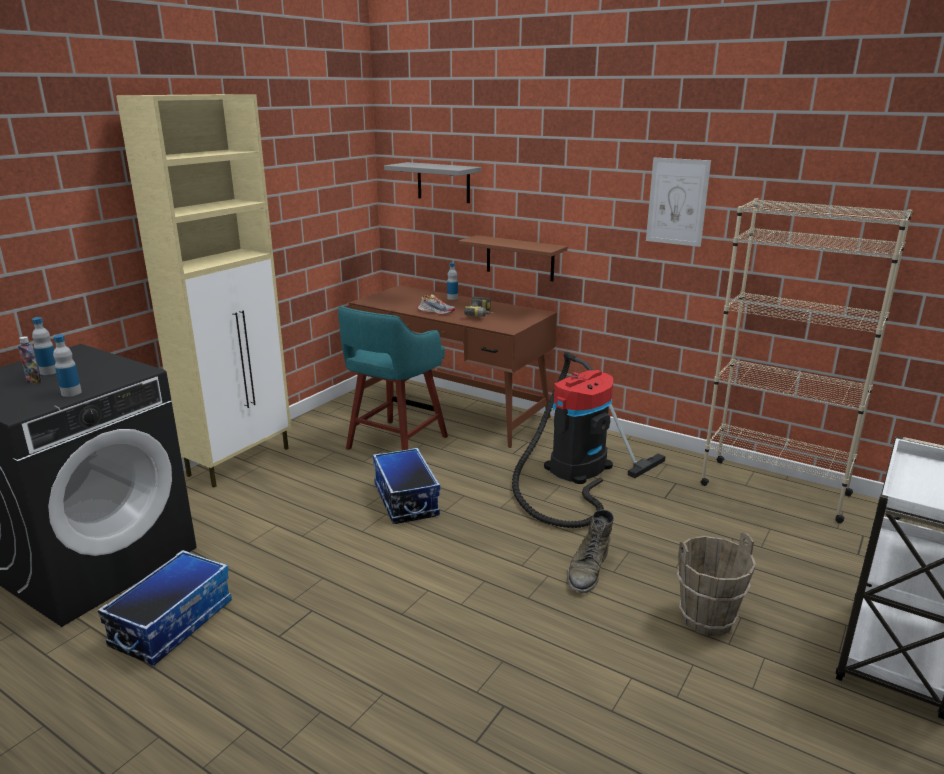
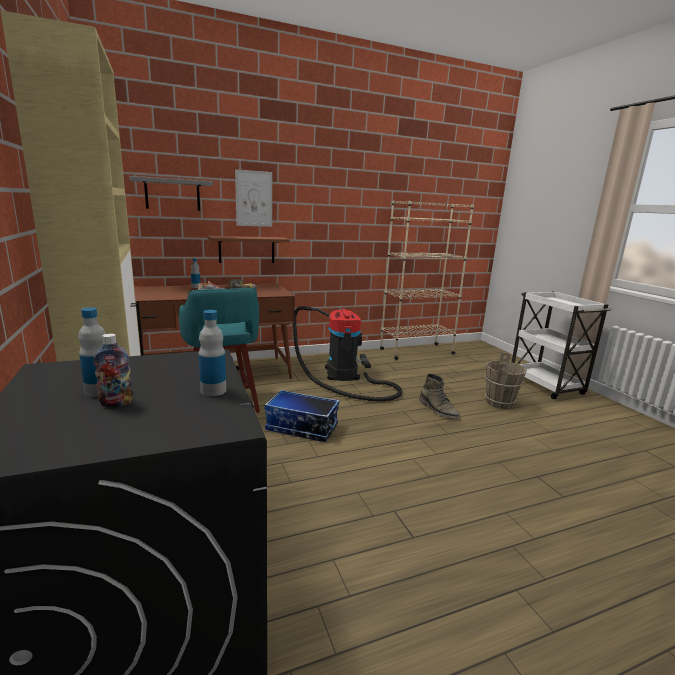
camera: 55 degrees left, 5 degrees down
storage box [98,550,232,666] -> none
picture [646,157,711,247] -> picture moved to [235,169,272,227]

